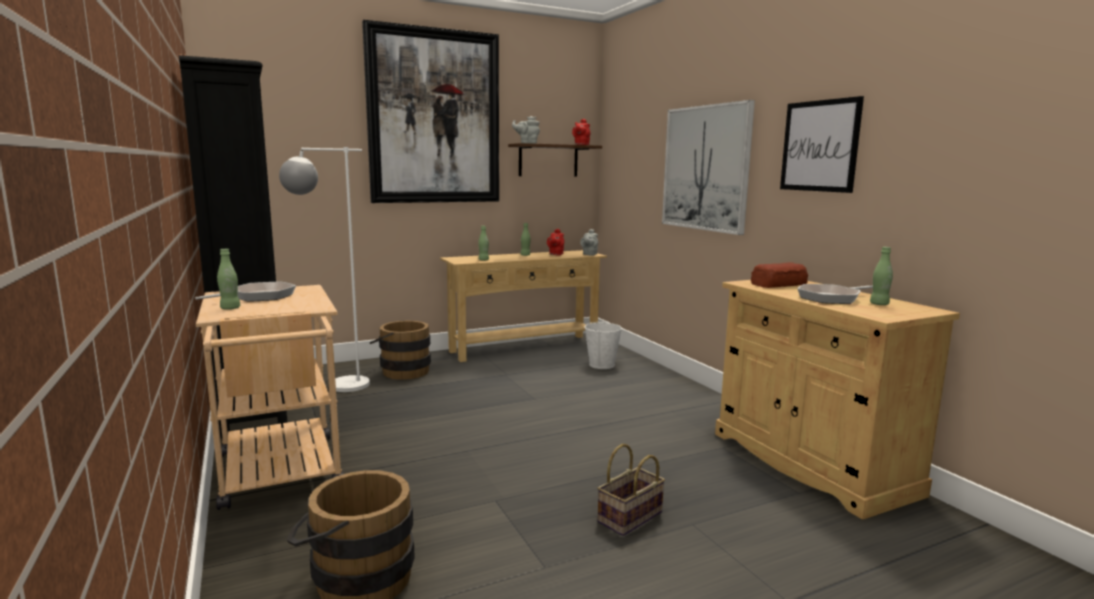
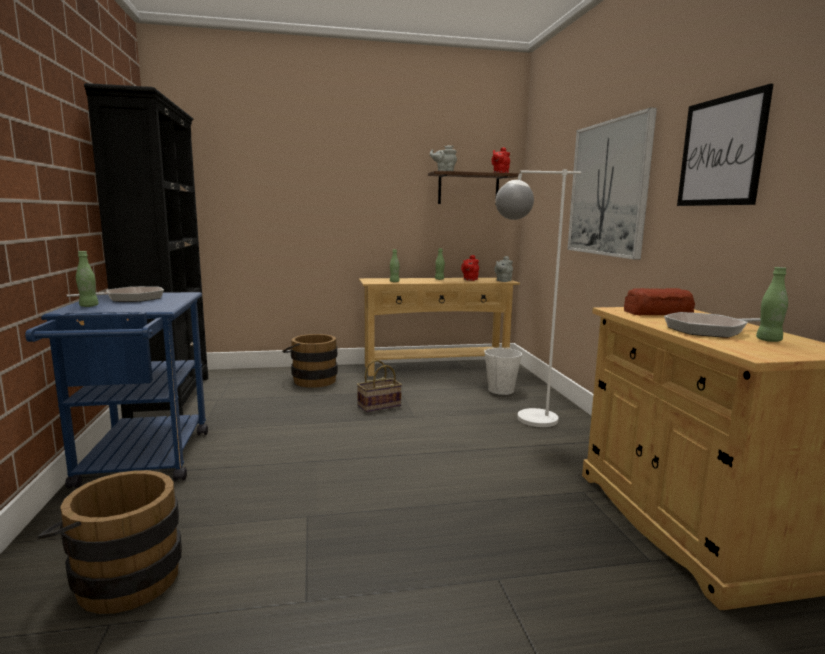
camera: 15 degrees right, 0 degrees up
beige cart [196,285,344,510] -> blue cart [25,292,208,488]
white floor lamp [279,147,370,392] -> white floor lamp moved to [496,169,581,427]
picture [362,20,499,203] -> none
basket [597,444,665,536] -> basket moved to [357,360,402,412]

